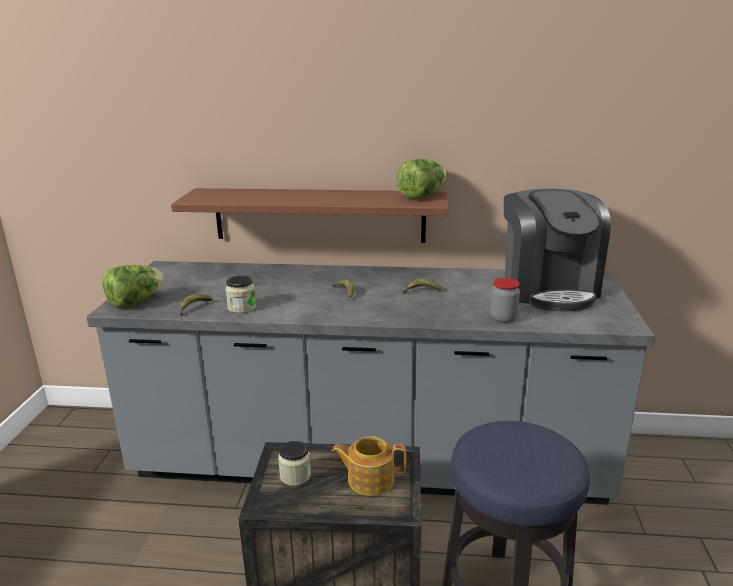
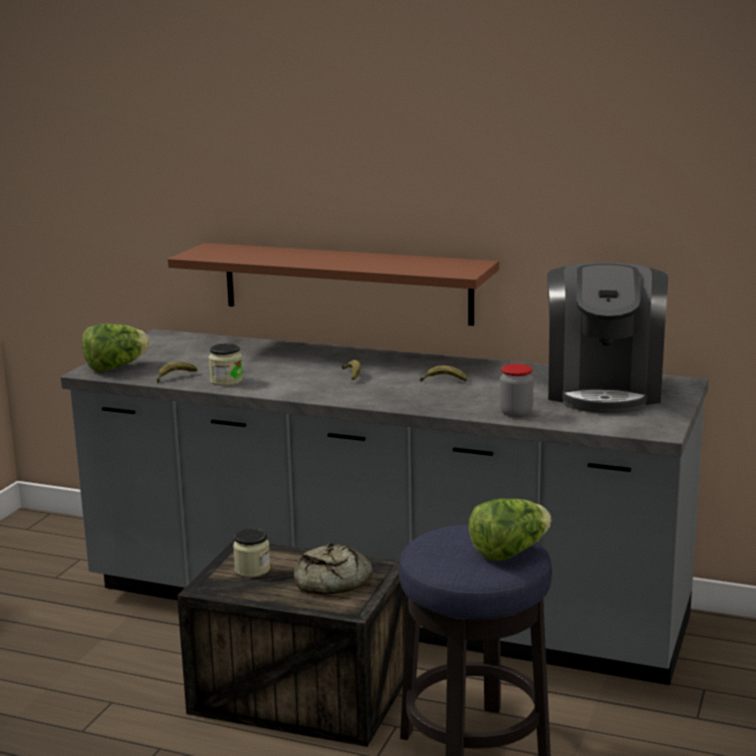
camera: 15 degrees right, 5 degrees down
teapot [332,436,406,496] -> bread [294,543,372,595]
lettuce [397,159,446,200] -> lettuce moved to [468,499,551,561]

